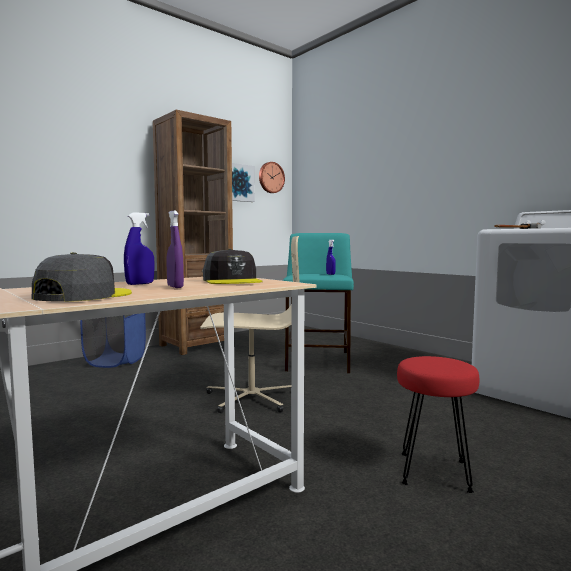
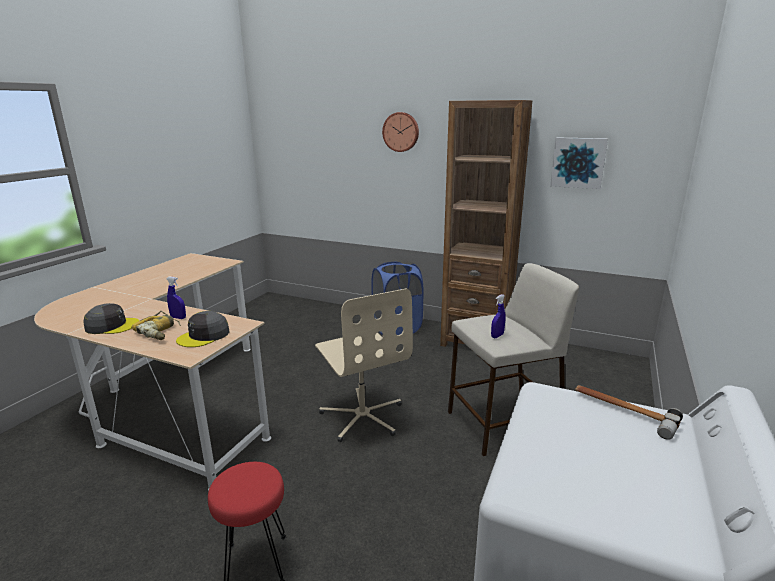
camera: 65 degrees right, 15 degrees up
purple spray bottle [166,211,184,288] -> power drill [131,311,181,340]
wall clock [259,162,285,193] -> wall clock moved to [382,112,419,152]
turquoise stool [283,233,354,373] -> beige stool [448,263,579,456]

